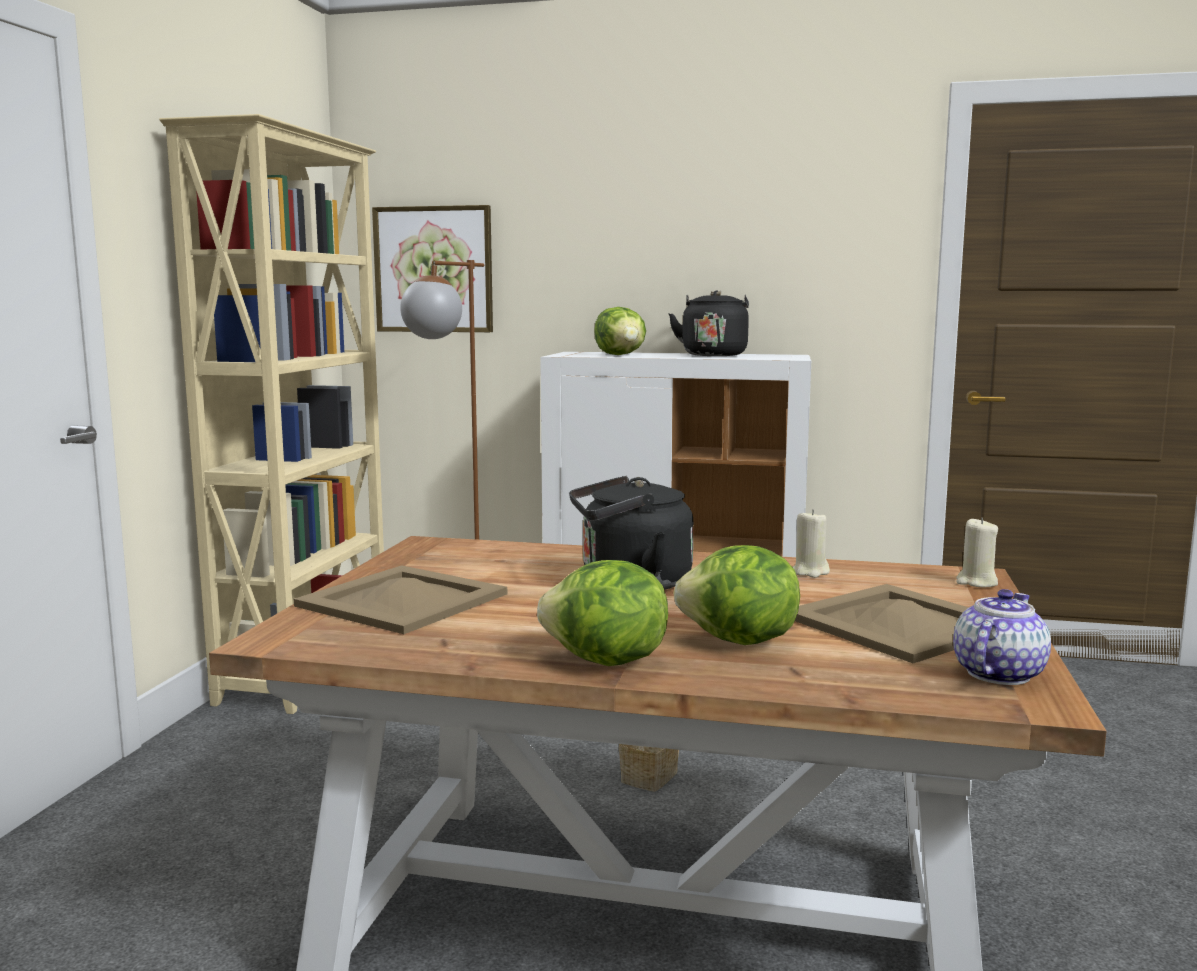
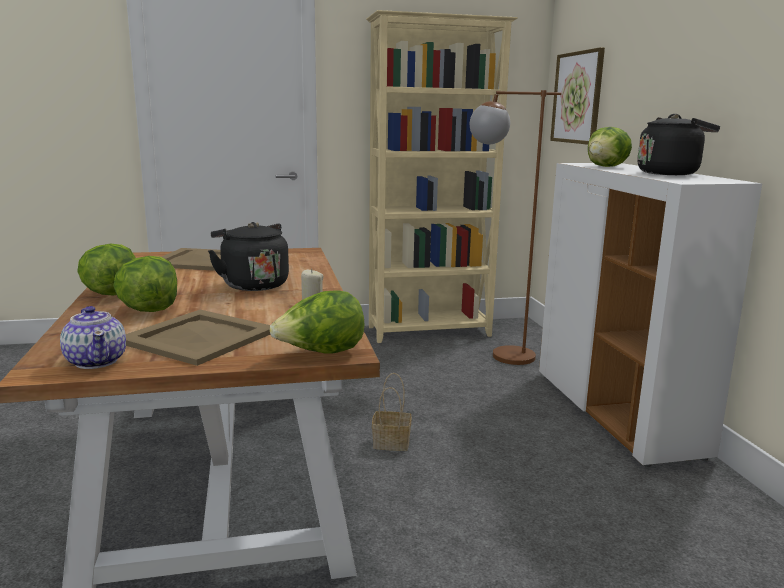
camera: 65 degrees right, 5 degrees up
teapot [953,589,1051,685] -> teapot turned 45 degrees clockwise [60,306,126,369]
beige candle [956,517,998,587] -> lettuce [270,290,364,354]

